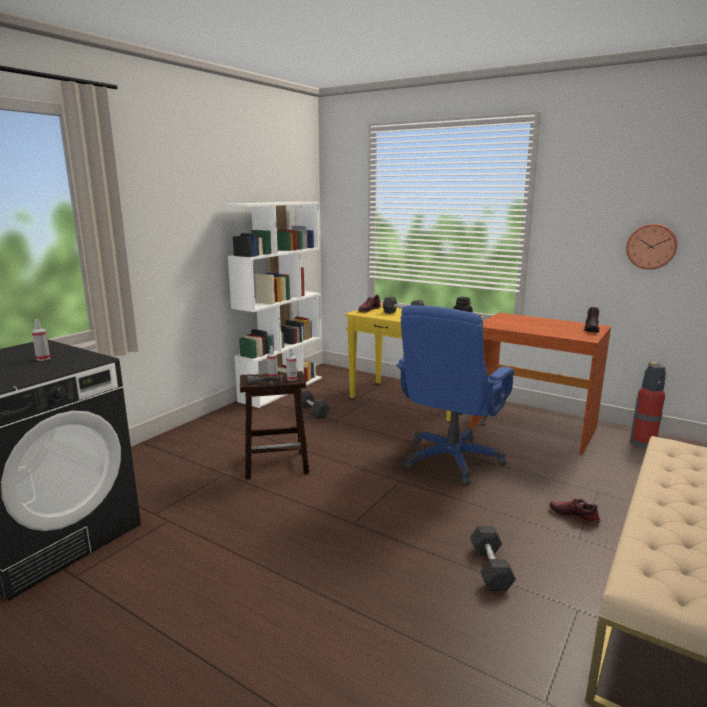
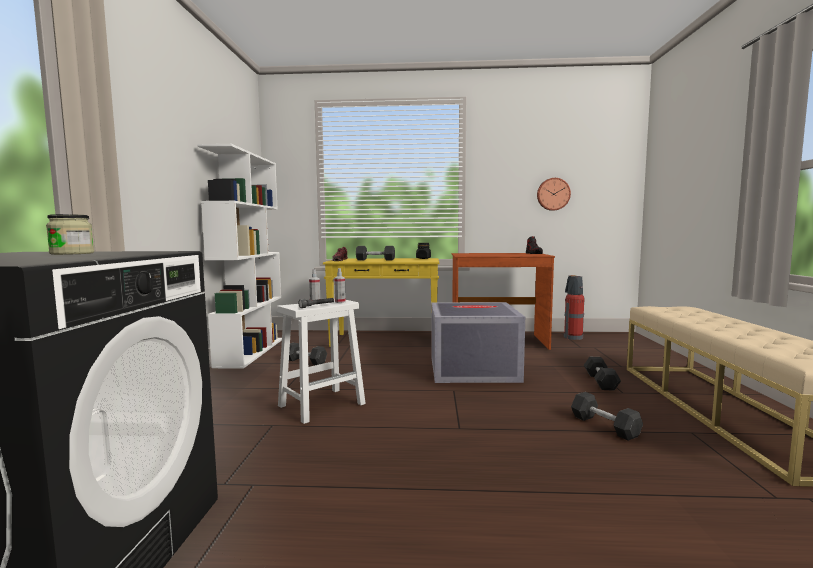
camera: 30 degrees left, 10 degrees down
spray bottle [31,319,50,361] -> jar [46,214,94,255]
brown stool [240,371,309,480] -> white stool [277,299,366,424]
blue office chair [396,305,514,485] -> grey storage box [431,302,525,383]
shoe [549,499,601,525] -> grey dumbbell [584,357,621,391]

